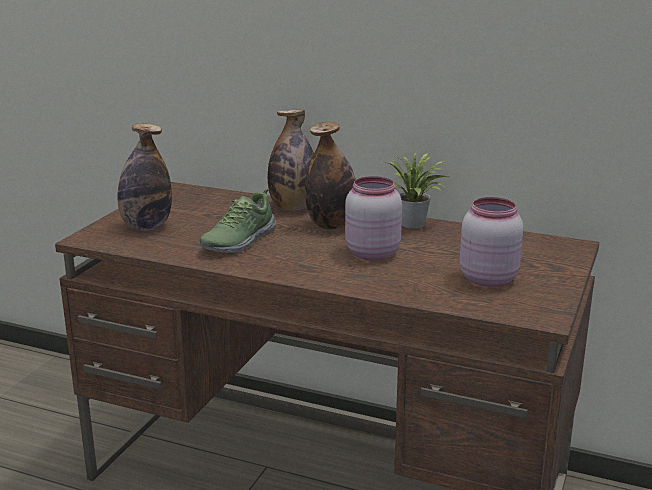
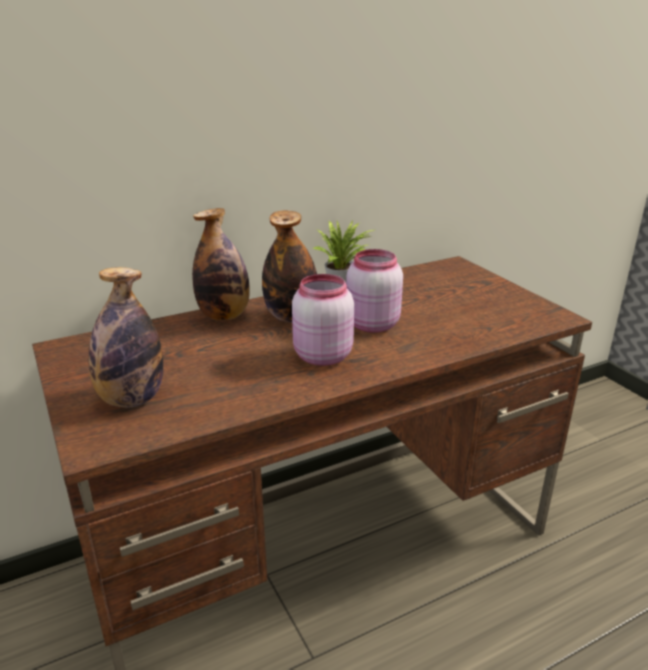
camera: 50 degrees left, 5 degrees up
shoe [200,189,276,253] -> none
pink jar [460,197,524,287] -> pink jar moved to [292,274,354,366]

